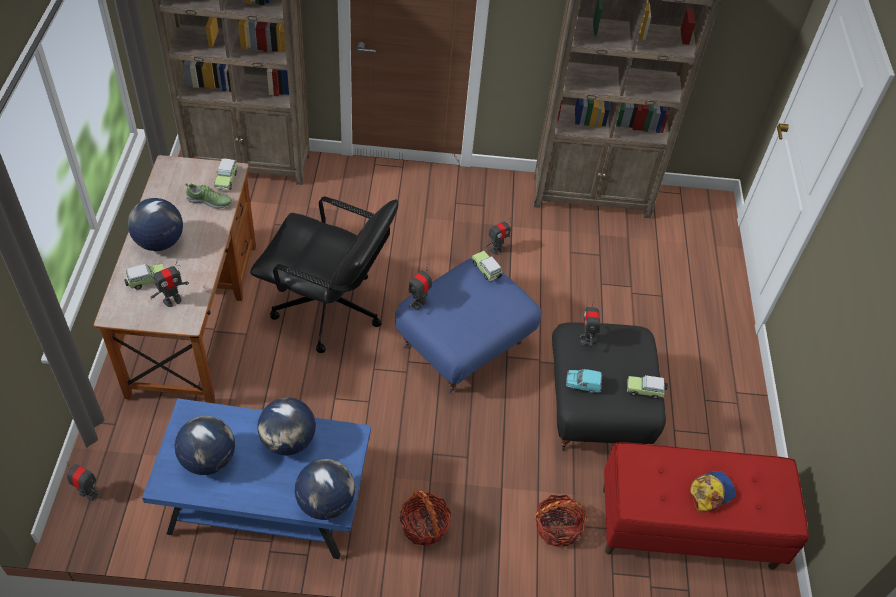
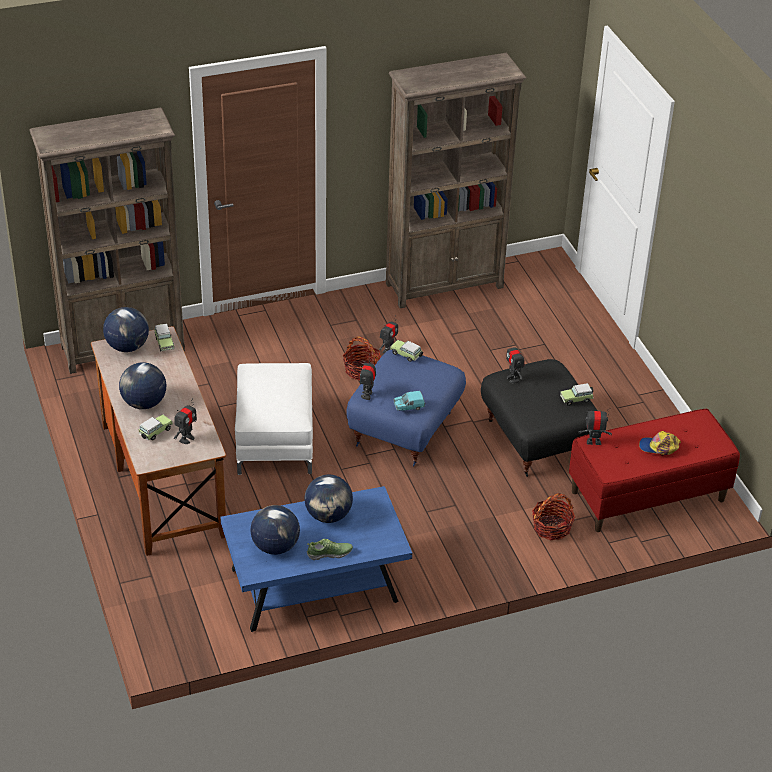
camera: 20 degrees left, 10 degrees down
toy robot [66,462,101,501] -> toy robot moved to [579,408,612,445]
shoe [185,183,232,209] -> shoe moved to [307,539,353,560]
black office chair [250,196,398,353] -> white ottoman [235,363,313,475]
globe [295,459,355,520] -> globe moved to [103,307,149,352]
basket [400,490,451,546] -> basket moved to [343,336,381,381]
turquoise toy car [566,369,602,393] -> turquoise toy car moved to [393,391,425,411]
cap [690,471,736,513] -> cap turned 120 degrees counterclockwise [639,431,681,455]

